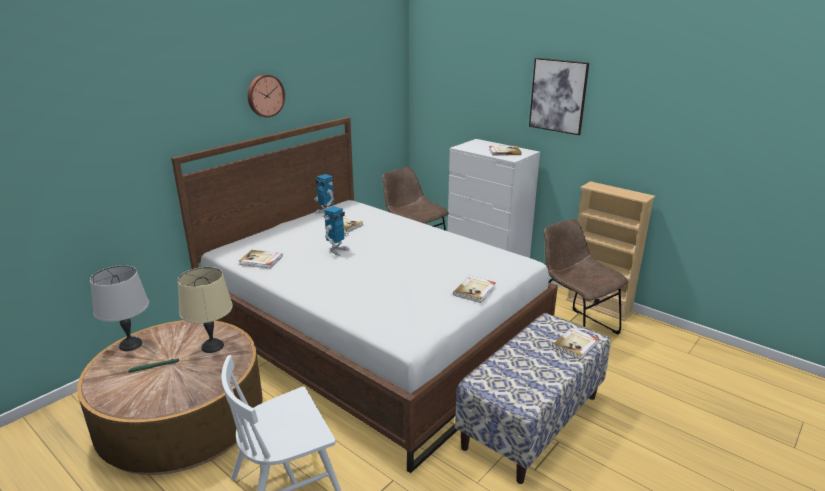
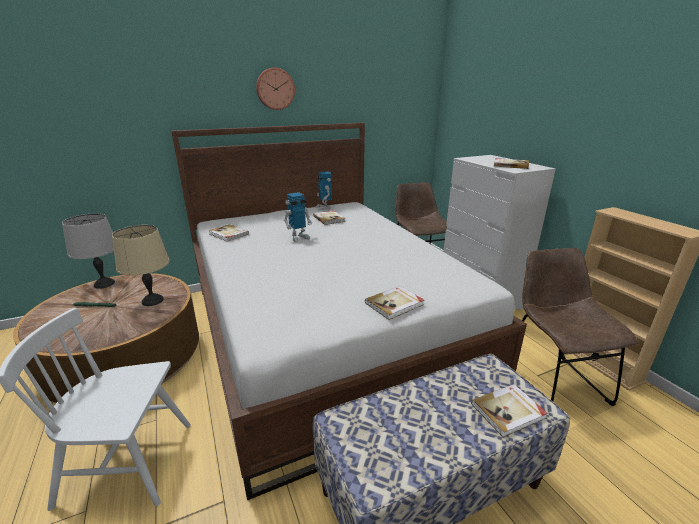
camera: 25 degrees right, 0 degrees up
picture [529,58,589,135] -> none

